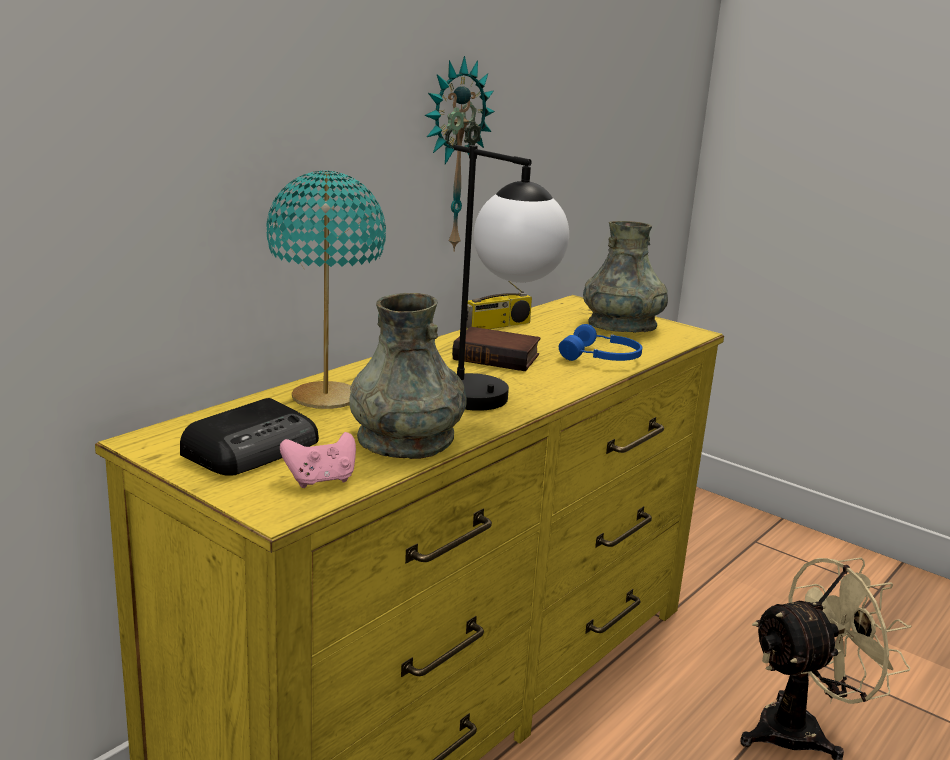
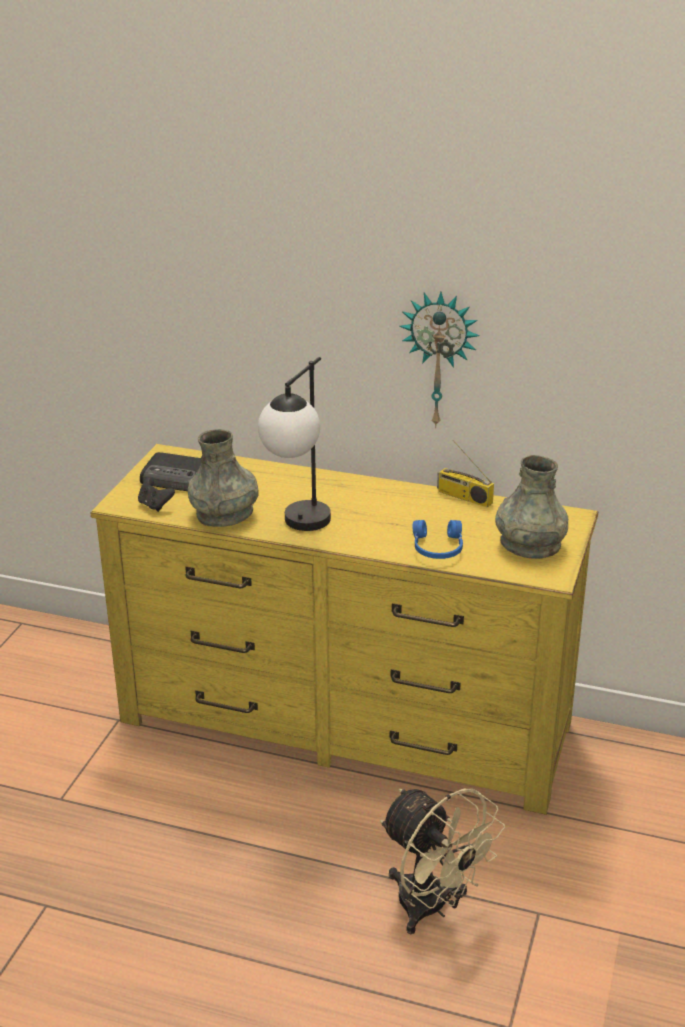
camera: 70 degrees right, 10 degrees up
turquoise table lamp [266,171,386,409] -> none
pink game controller [280,432,356,488] -> black game controller [138,477,175,512]
book [452,327,541,371] -> none

